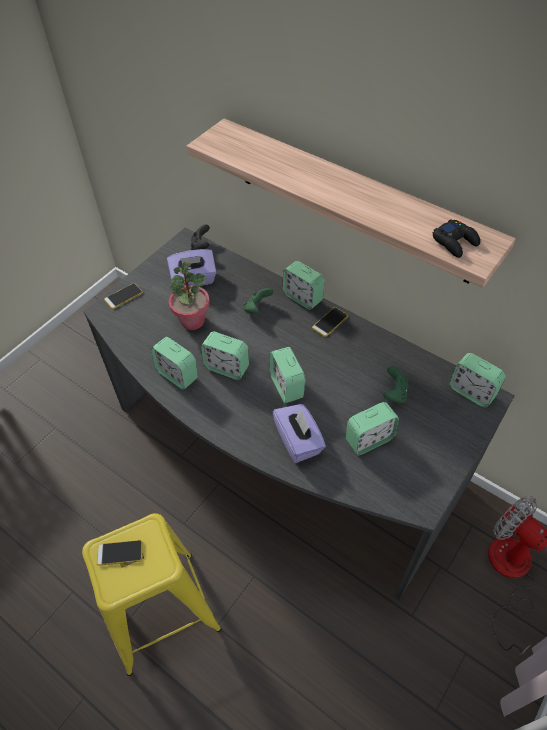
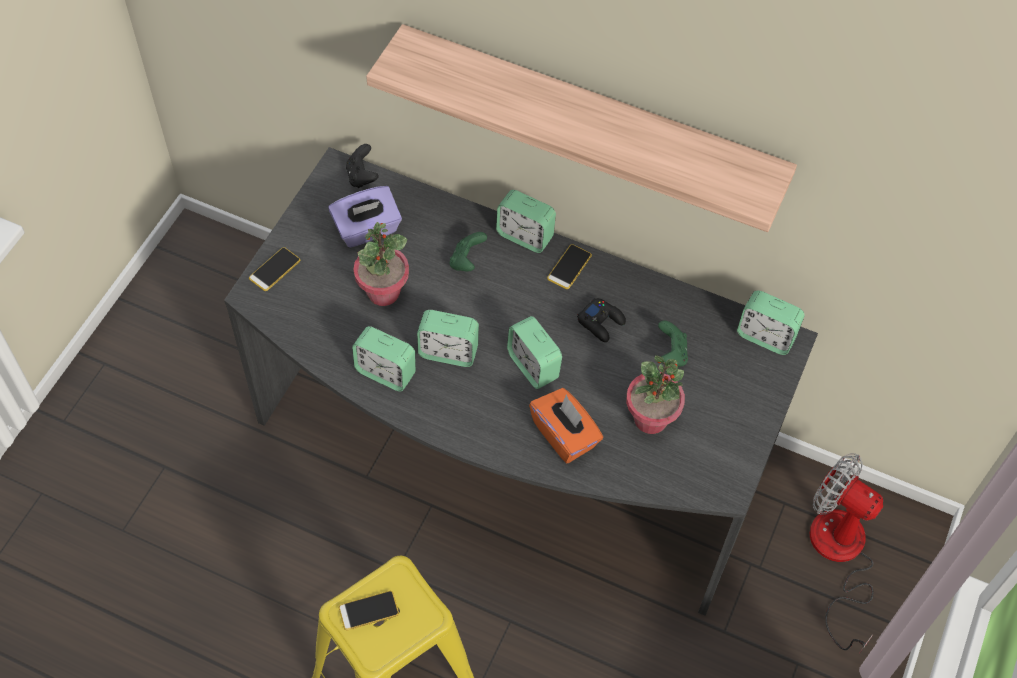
camera: 15 degrees left, 5 degrees up
purple tissue box [272,404,326,463] -> orange tissue box [529,388,603,463]
alarm clock [346,402,399,455] -> potted plant [626,355,685,434]
black game controller [433,219,480,258] -> black game controller moved to [577,298,626,342]

